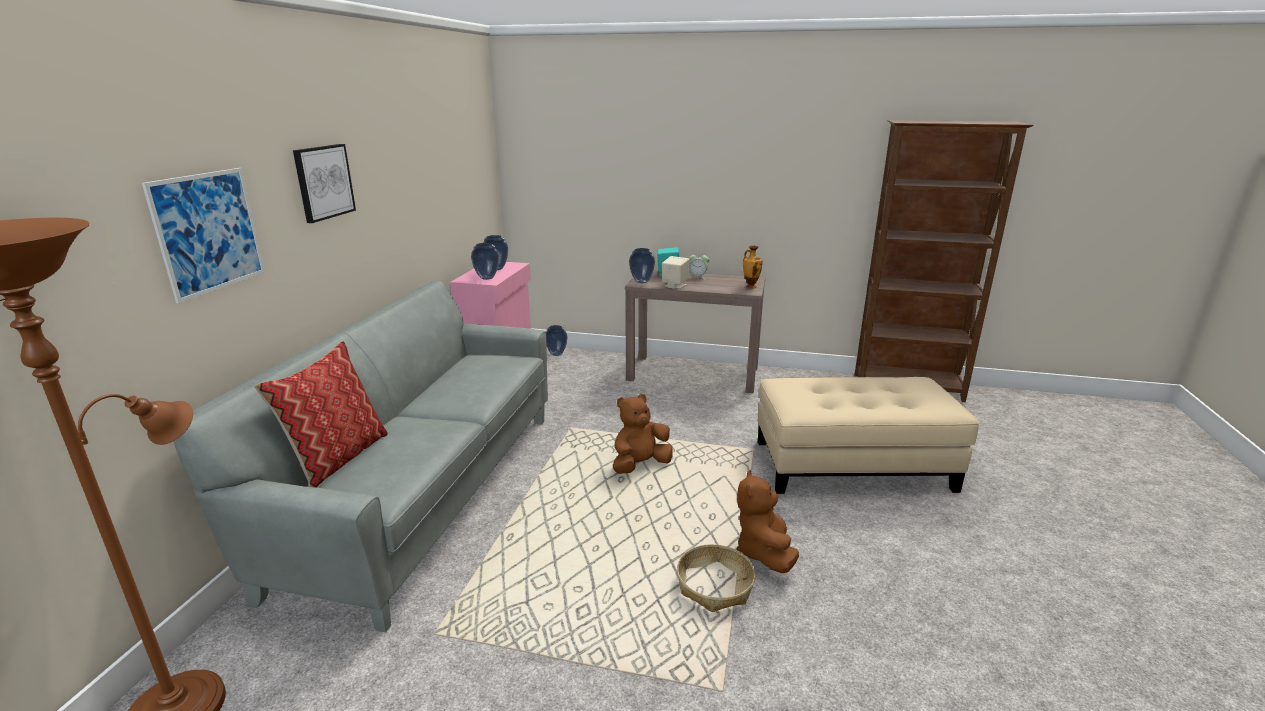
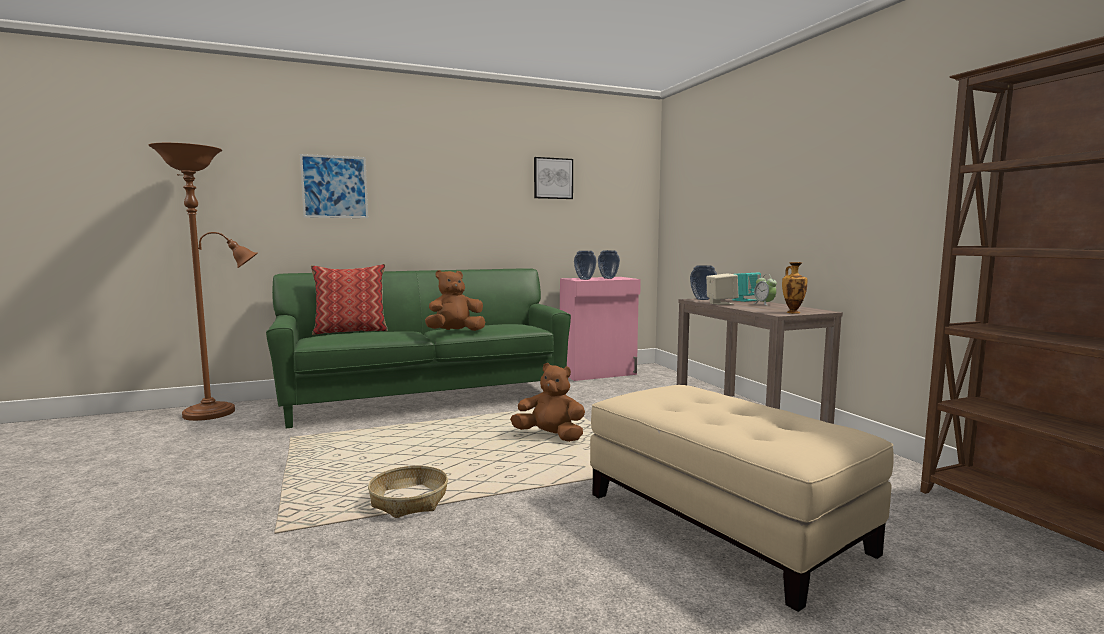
camera: 55 degrees right, 15 degrees down
grey sofa [173,280,548,633] -> green sofa [266,268,571,428]
picture [293,144,356,223] -> picture moved to [534,157,573,199]
vase [546,325,568,356] -> none
brown plush toy [737,470,799,573] -> brown plush toy moved to [425,270,485,331]

